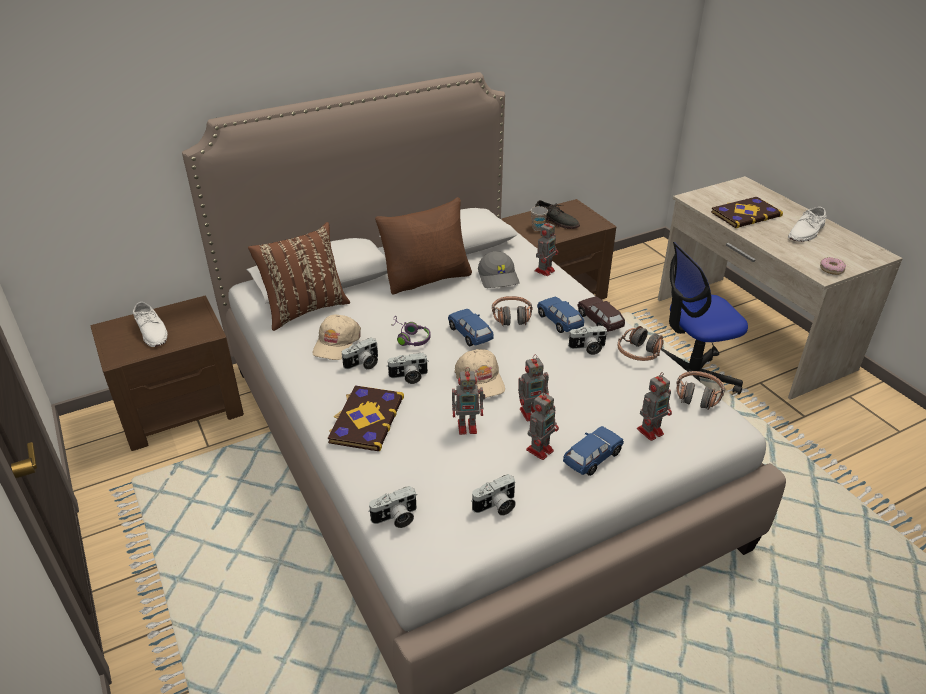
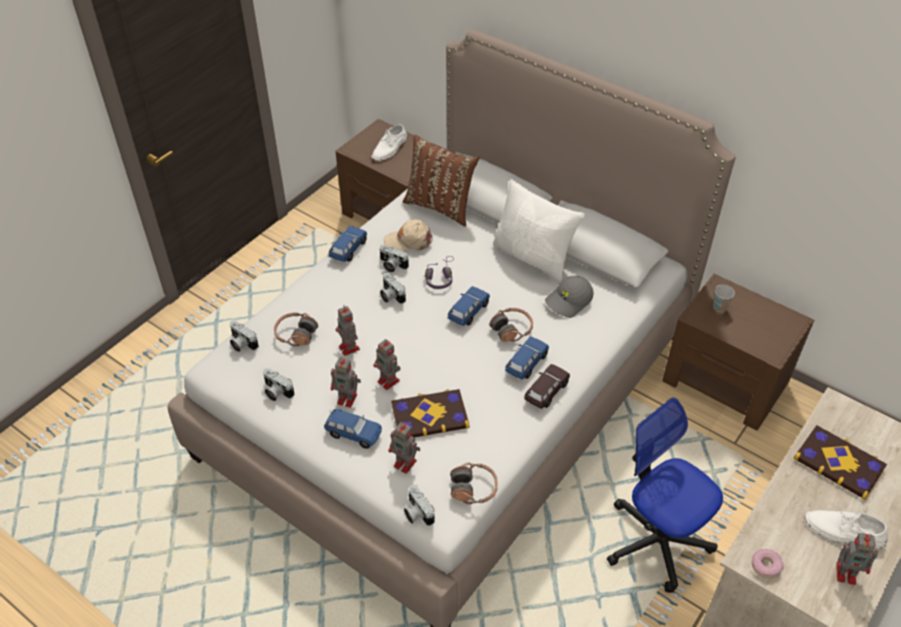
camera: 65 degrees right, 10 degrees up
book [328,385,404,451] -> book moved to [391,389,470,437]
brown pillow [375,197,472,295] -> white pillow [493,179,585,282]
beige cap [455,349,505,399] -> none
grey shoe [535,200,580,229] -> none
toy robot [535,220,558,276] -> toy robot moved to [836,533,878,585]
camera [568,326,608,355] -> camera moved to [404,485,435,526]
headphones [618,326,664,361] -> headphones moved to [274,312,318,346]
none -> blue toy car [329,226,367,262]

